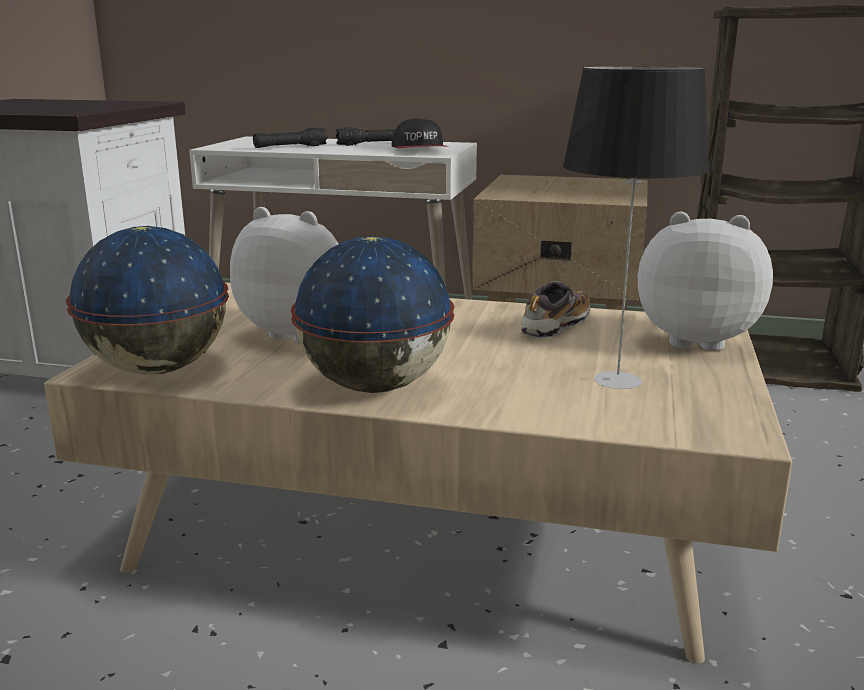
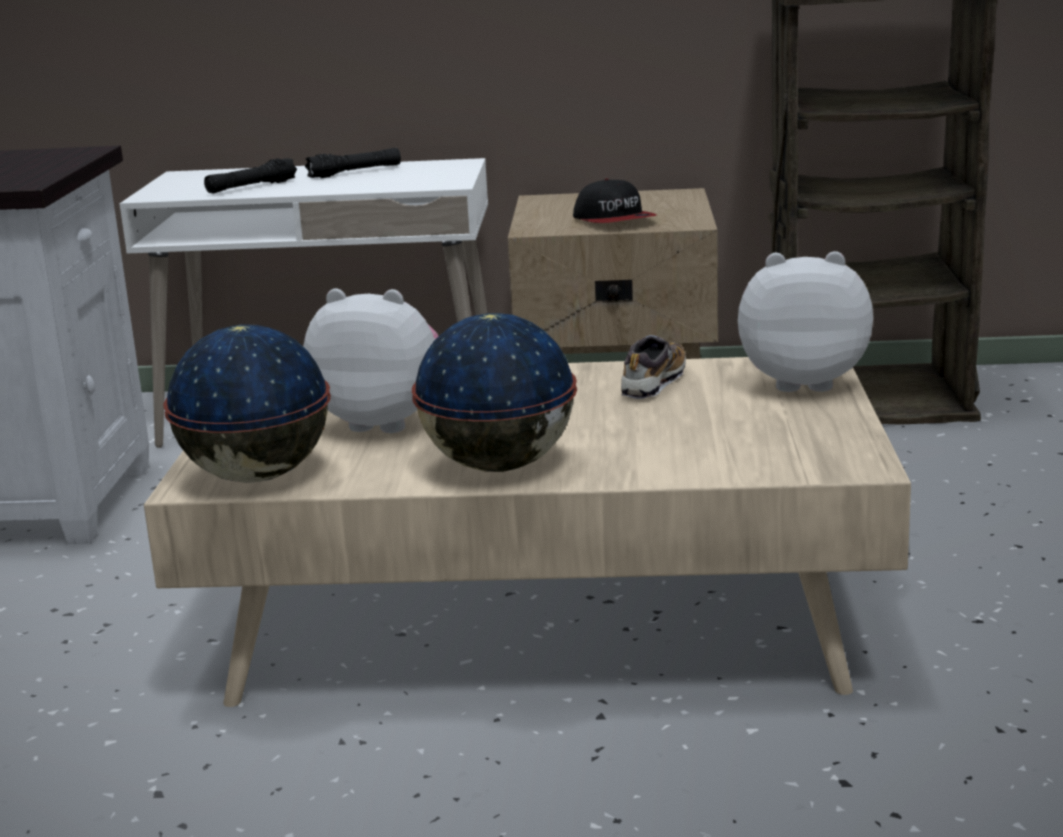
camera: 10 degrees left, 0 degrees up
cap [391,118,449,148] -> cap moved to [573,178,657,223]
table lamp [563,66,709,389] -> none

